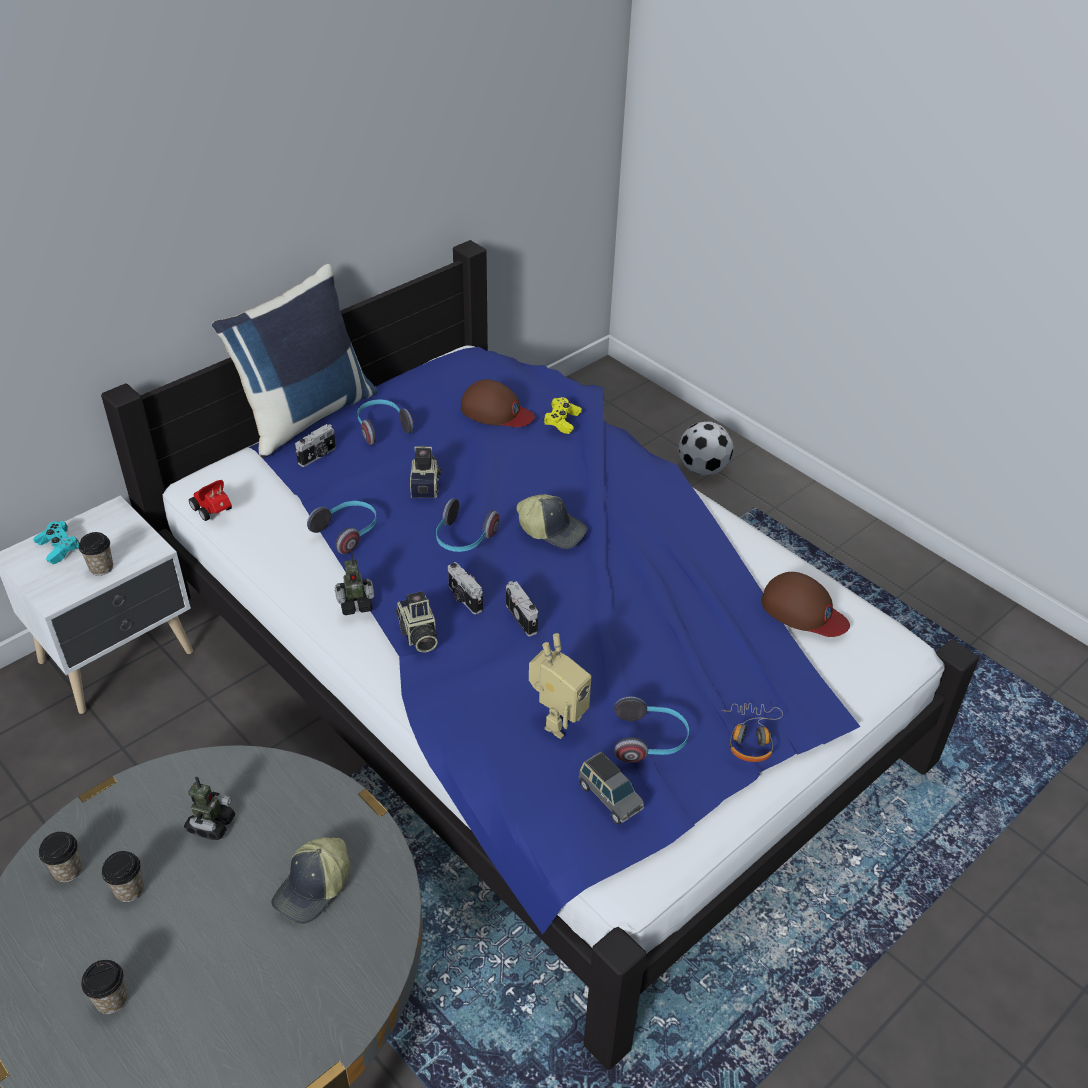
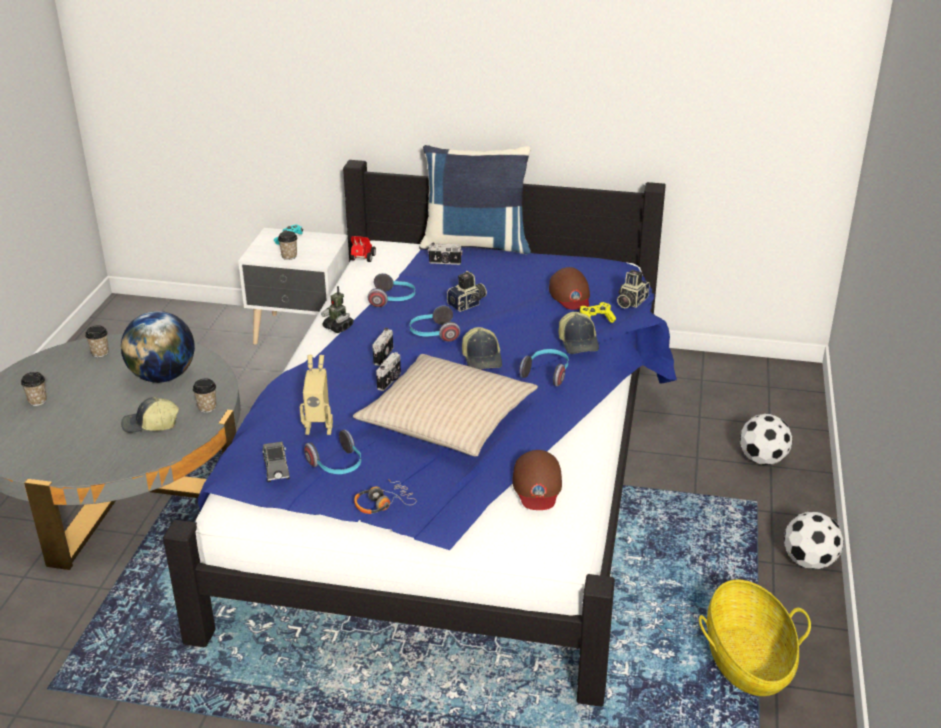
camera: 55 degrees right, 10 degrees down
cup [102,851,144,902] -> cup moved to [193,378,216,413]
toy robot [184,777,235,840] -> globe [121,311,195,383]
headphones [357,399,414,445] -> headphones moved to [519,349,569,386]
camera [395,591,438,653] -> camera moved to [617,270,650,308]
grey toy car [579,752,644,825] -> grey toy car turned 150 degrees clockwise [262,442,290,482]
none -> beige pillow [353,354,538,457]
none -> cap [559,312,599,354]
none -> basket [699,580,811,696]
none -> football [784,512,844,569]

